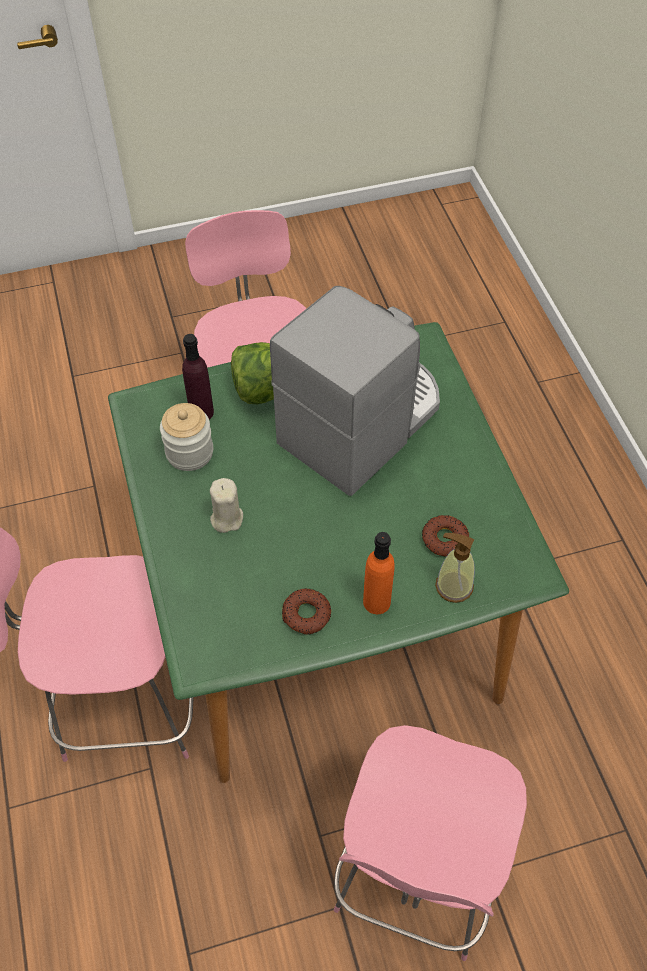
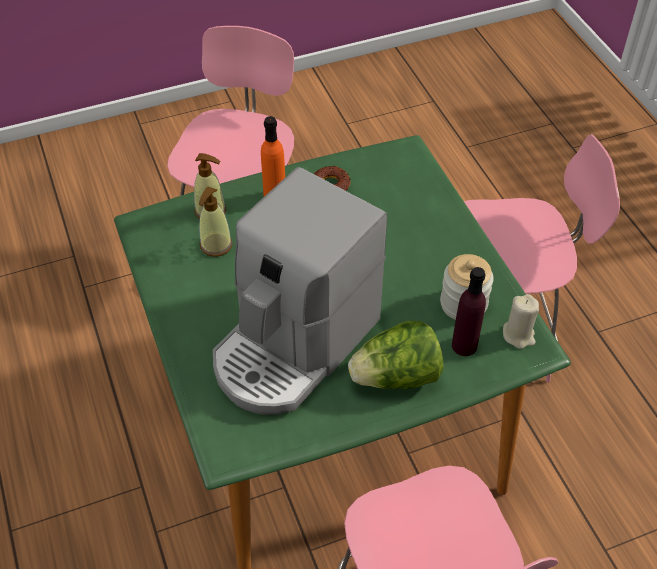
camera: 175 degrees right, 5 degrees down
beige candle [210,478,243,533] -> beige candle moved to [503,294,539,349]
donut [422,515,469,557] -> soap dispenser [199,186,233,257]

